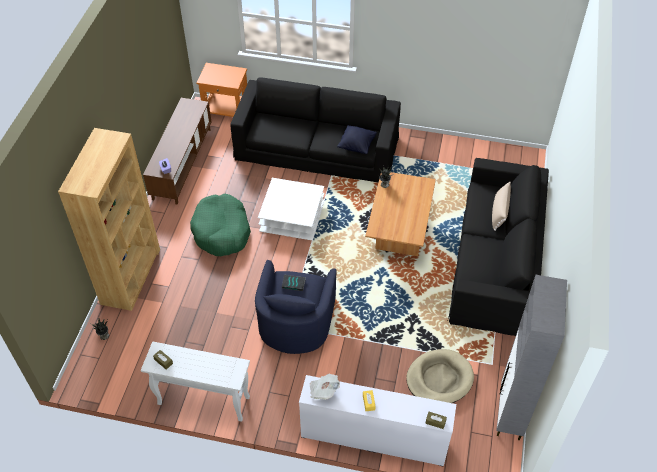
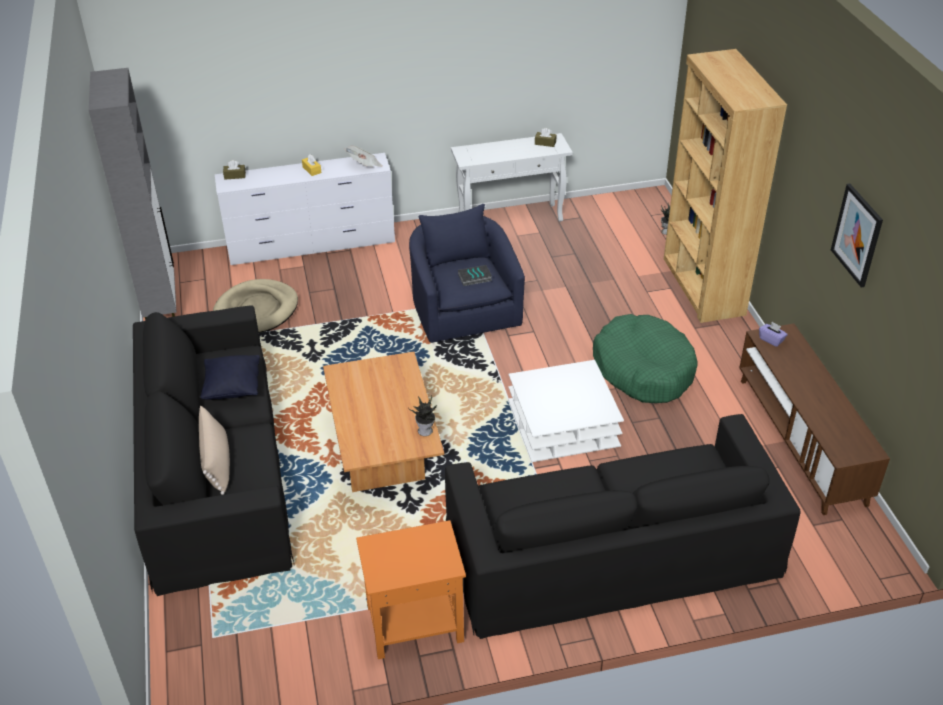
camera: 155 degrees right, 10 degrees down
orange side table [196,63,247,117] -> orange side table moved to [356,520,466,659]
black pillow [337,125,377,154] -> black pillow moved to [200,355,260,400]
none -> picture [831,184,883,288]

